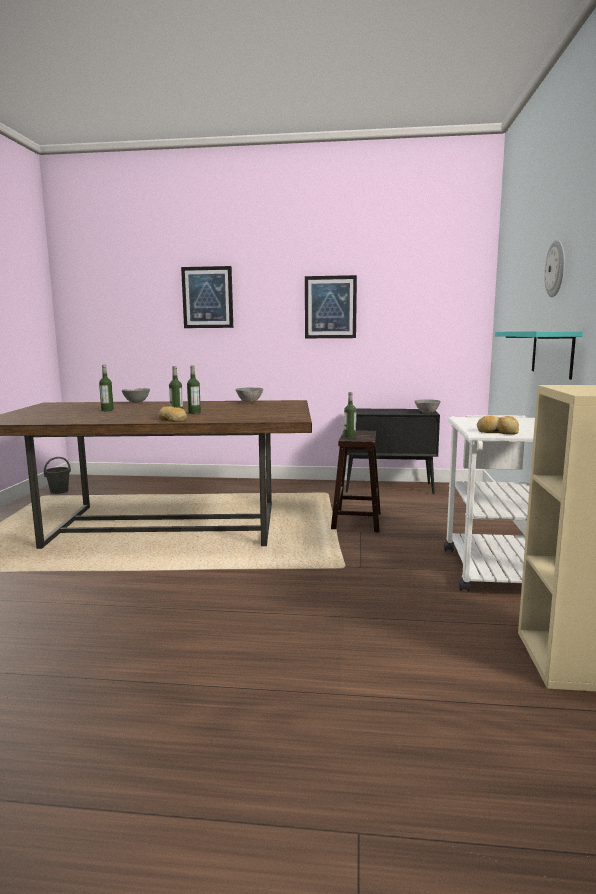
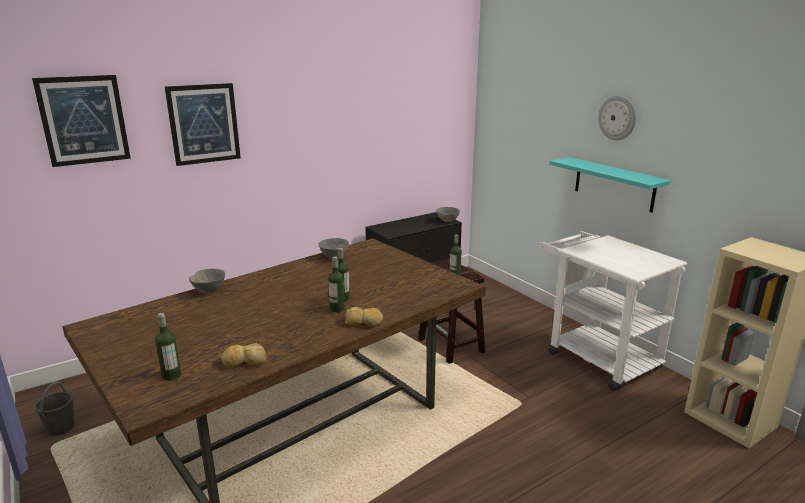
camera: 40 degrees left, 10 degrees up
bottle [99,365,114,411] -> bottle moved to [155,313,181,381]
picture [305,275,357,338] -> picture moved to [32,75,131,167]
bread [477,416,519,435] -> bread moved to [221,343,266,368]

